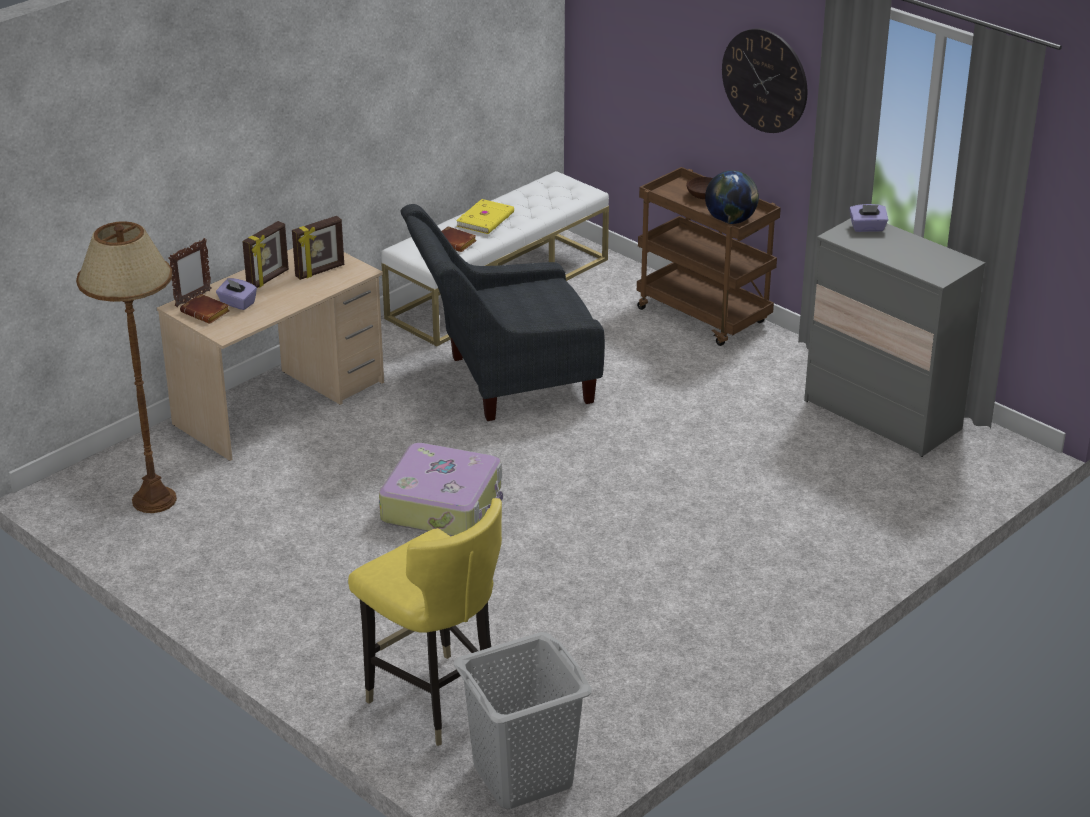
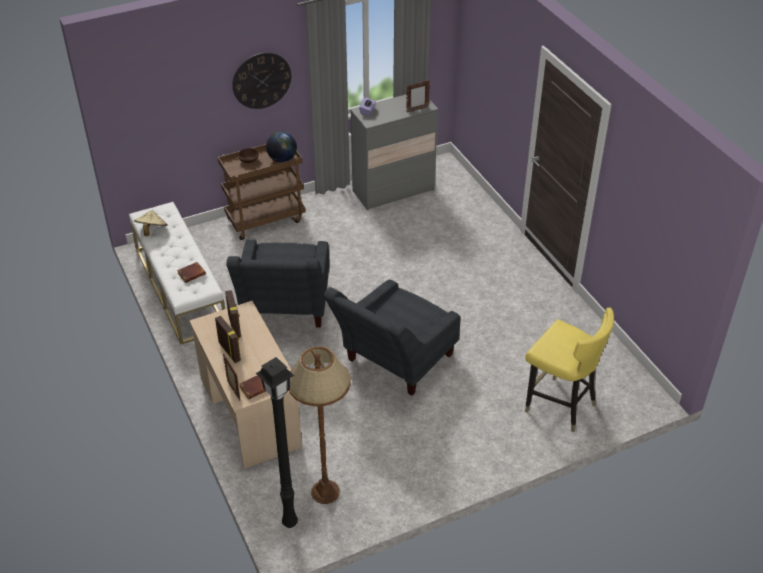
camera: 70 degrees left, 10 degrees up
purple tissue box [216,278,257,310] -> none
yellow chair [348,498,502,746] -> yellow chair turned 60 degrees clockwise [525,308,614,432]
suitcase [379,443,503,536] -> grey armchair [323,279,460,396]
grey laundry basket [454,632,592,809] -> none
yellow book [456,199,514,234] -> none
none -> beige hat [134,210,168,236]
none -> black floor lamp [256,357,298,528]
none -> picture frame [406,80,430,113]

